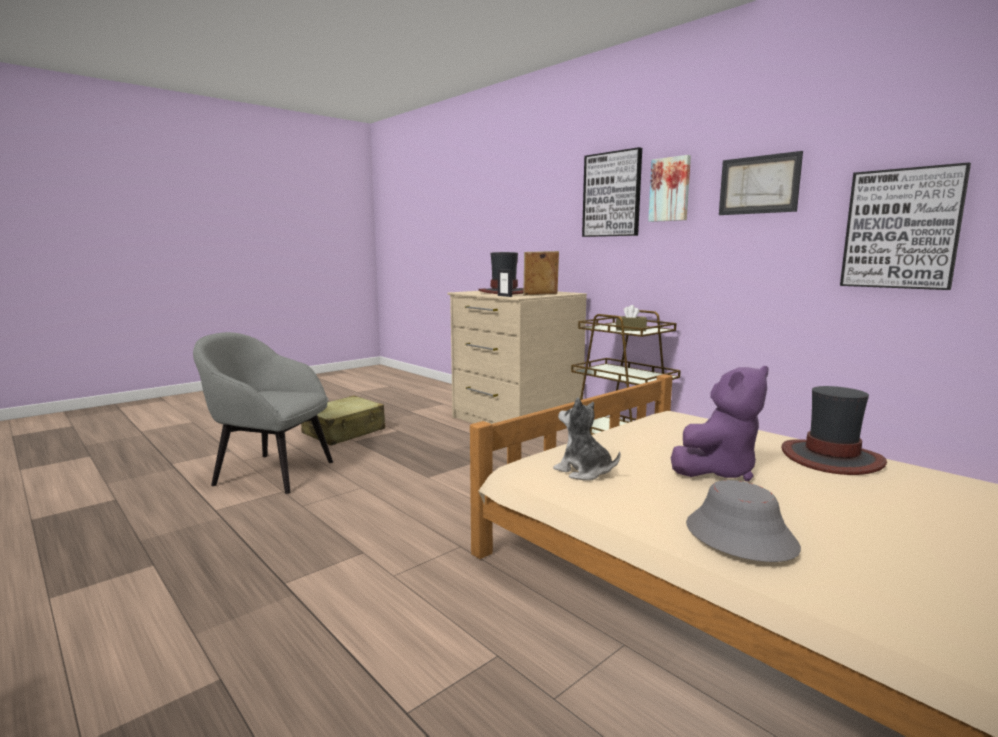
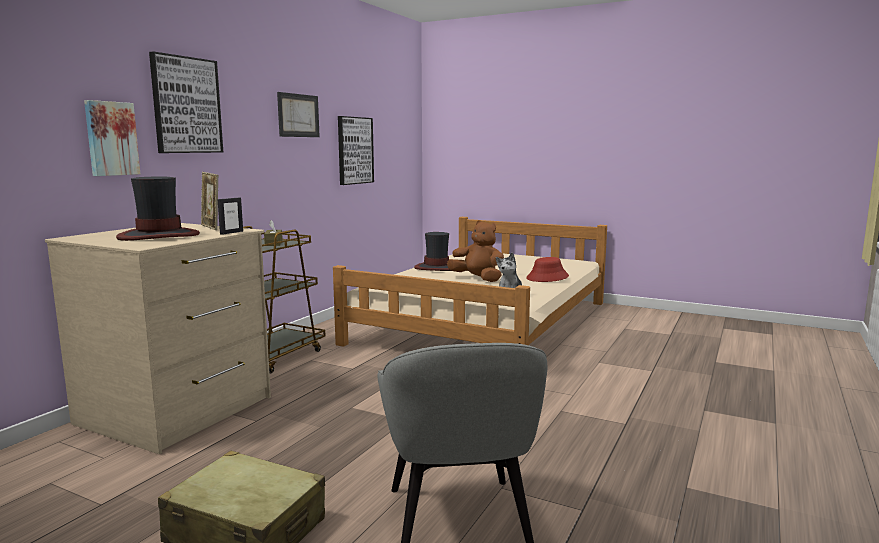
camera: 110 degrees left, 0 degrees up
picture [648,155,691,222] -> picture moved to [84,100,140,176]
purple plush toy [671,366,768,481] -> brown plush toy [447,220,504,282]
grey hat [686,480,801,562] -> red hat [526,257,569,282]

